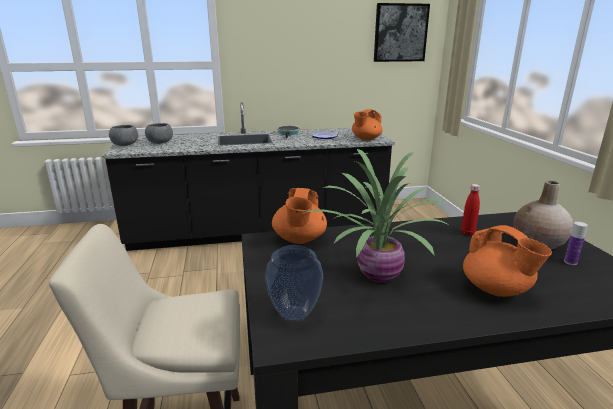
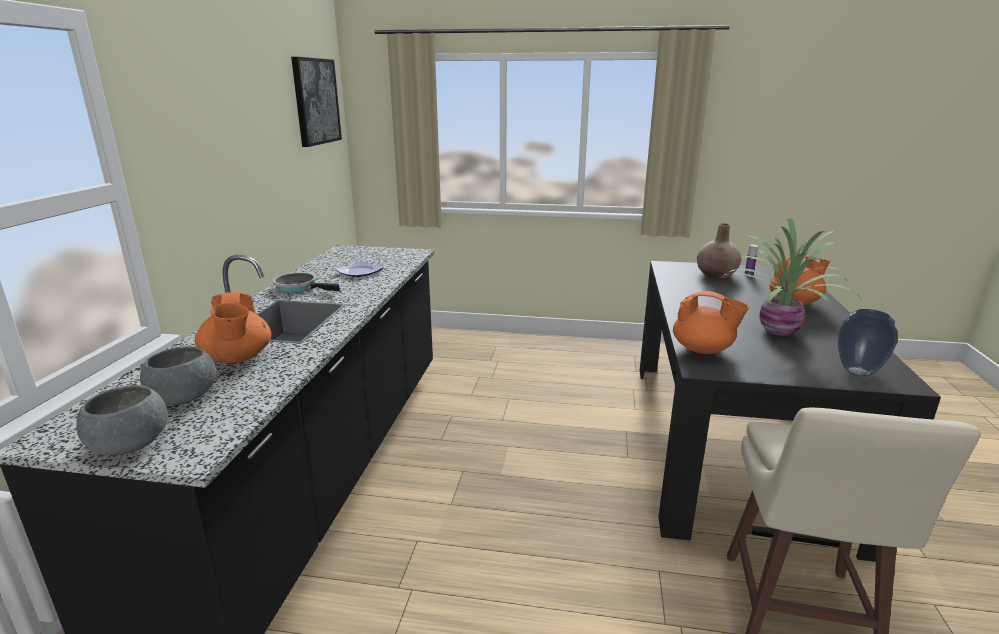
camera: 70 degrees left, 0 degrees up
orange teapot [352,109,382,140] -> orange teapot moved to [195,292,271,363]
red bottle [461,184,480,235] -> none

